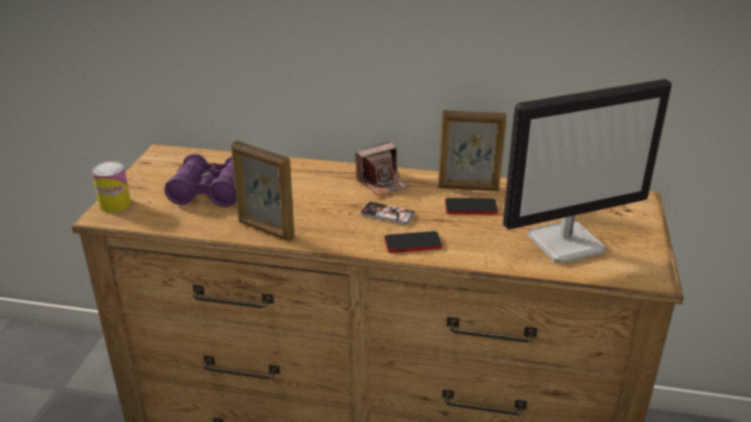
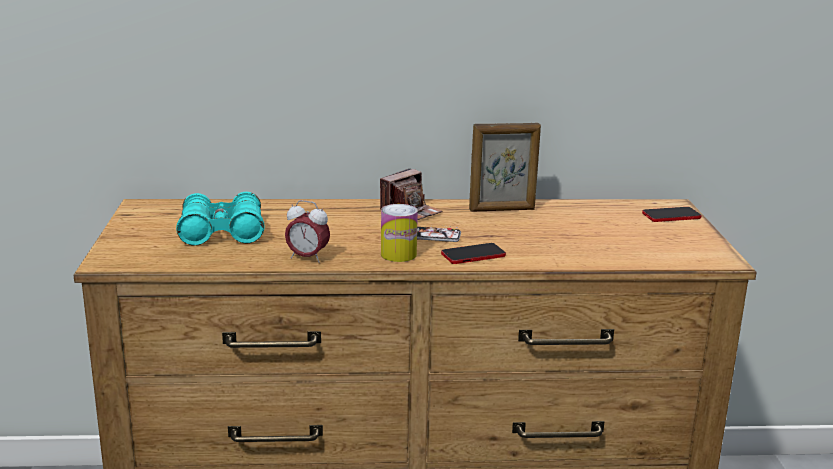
camera: 15 degrees left, 10 degrees down
can [91,161,131,212] -> can moved to [381,204,418,262]
purple binoculars [164,154,237,207] -> turquoise binoculars [176,192,265,246]
picture frame [231,141,295,241] -> alarm clock [285,200,330,263]
phone [445,198,498,214] -> phone moved to [642,207,702,222]
monitor [503,79,672,264] -> none

